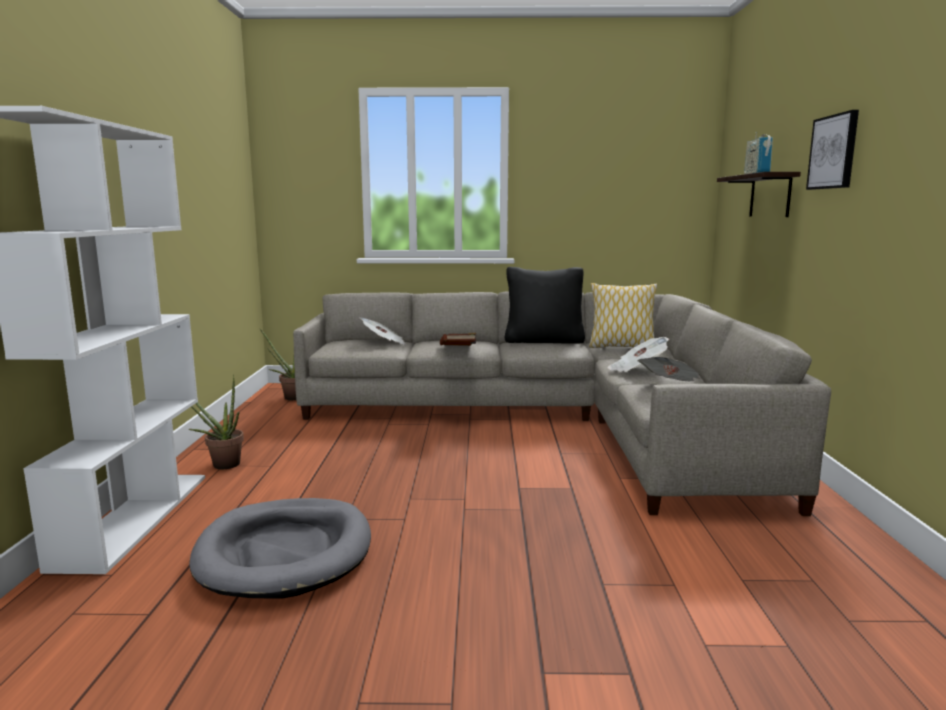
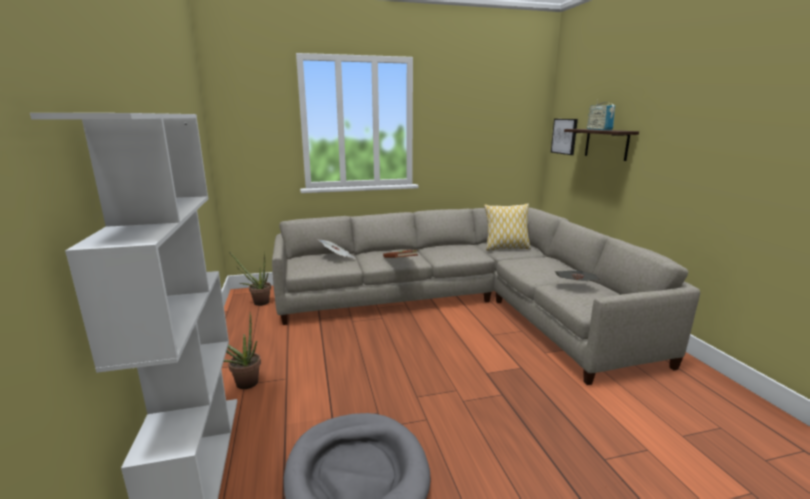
camera: 15 degrees left, 5 degrees up
black pillow [505,267,585,344] -> none
newspaper [608,337,669,372] -> none
picture [806,110,859,190] -> picture moved to [551,119,578,155]

